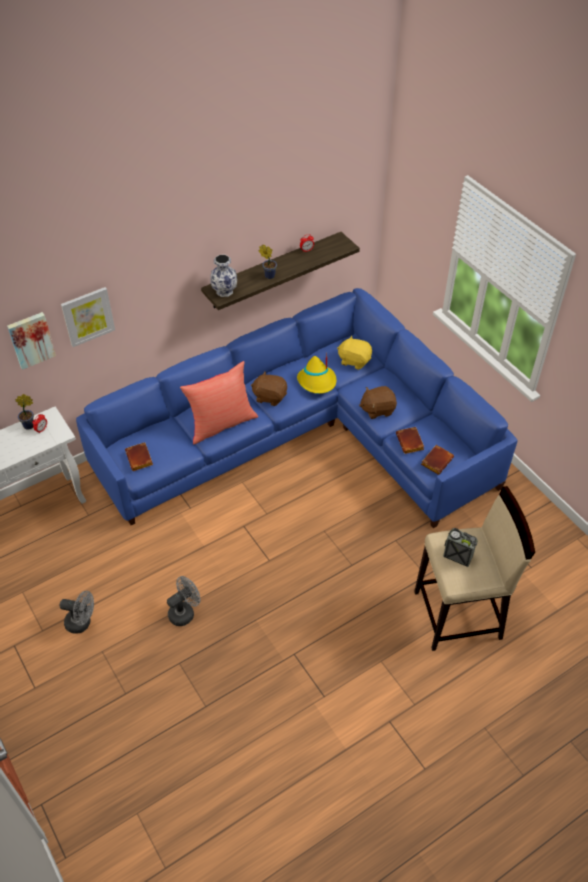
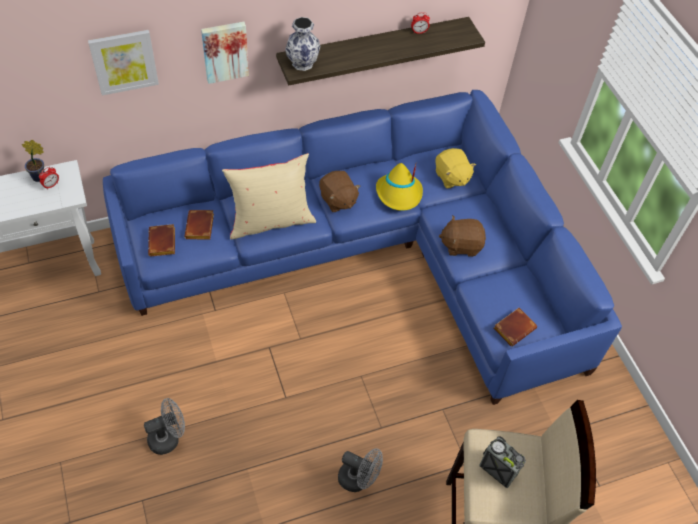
camera: 10 degrees right, 5 degrees up
picture [7,312,56,370] -> picture moved to [201,22,249,84]
grey fan [60,591,94,634] -> grey fan moved to [338,448,383,492]
red pillow [180,361,258,444] -> beige pillow [222,153,316,239]
brown plush toy [251,371,287,406] -> brown plush toy turned 150 degrees counterclockwise [319,171,360,212]
potted plant [259,244,277,279] -> none
yellow plush toy [337,335,372,370] -> yellow plush toy turned 150 degrees counterclockwise [435,148,476,189]
brown book [396,427,424,454] -> brown book moved to [184,210,214,240]

